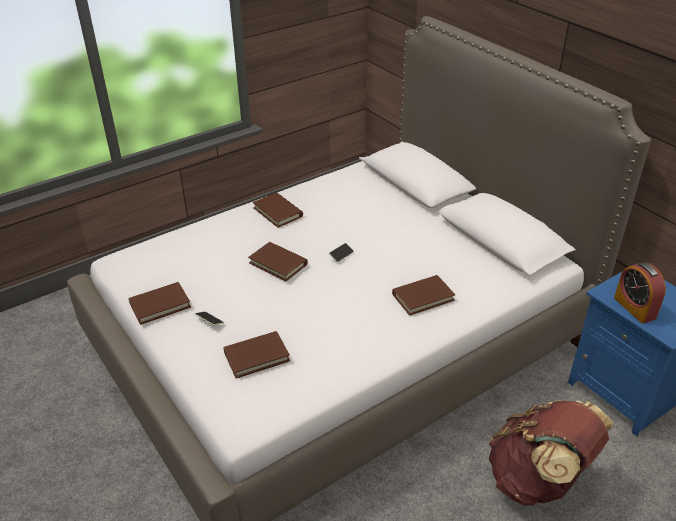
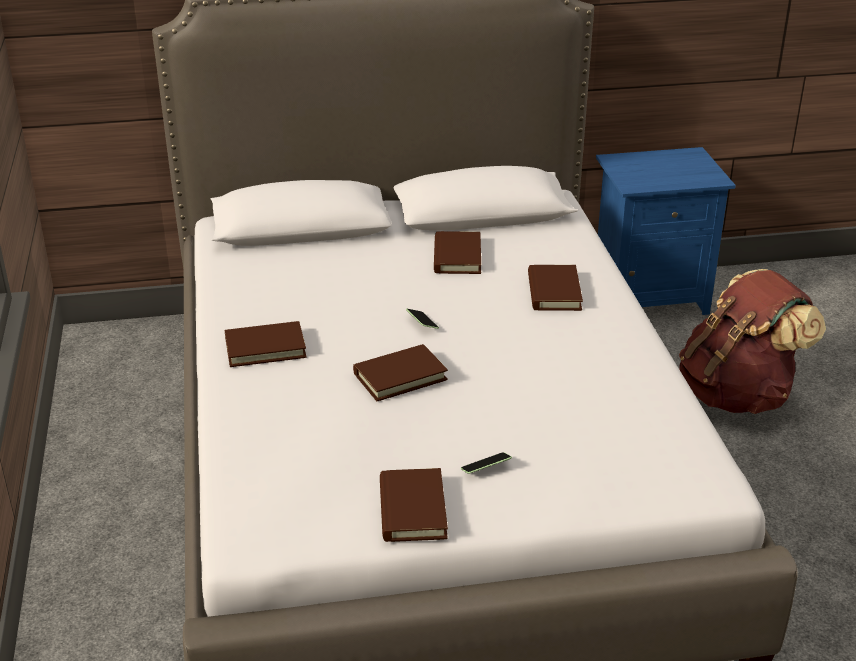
camera: 65 degrees left, 5 degrees down
brown book [223,331,290,378] -> brown book moved to [434,231,481,274]
alarm clock [614,262,666,324] -> none

